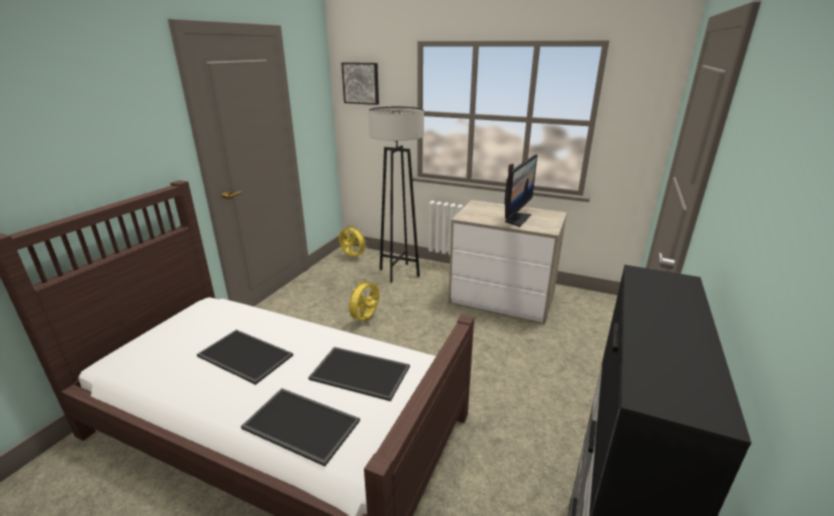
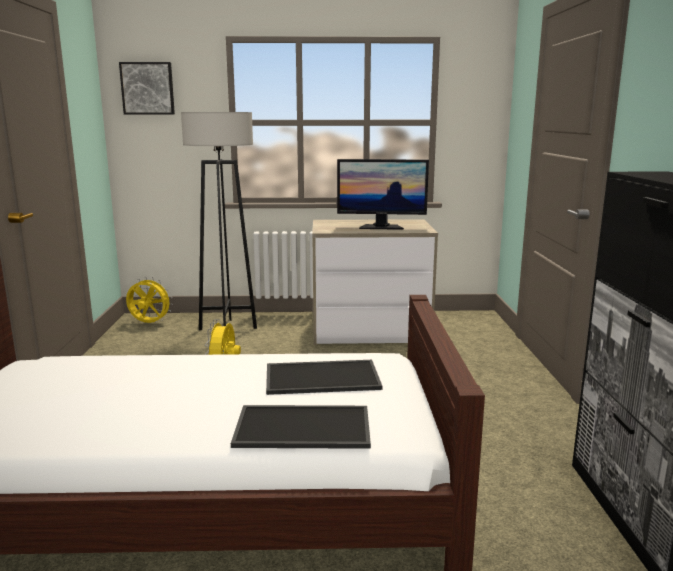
camera: 25 degrees left, 10 degrees down
tray [197,330,293,385] -> none
monitor [504,154,538,227] -> monitor turned 90 degrees clockwise [337,159,429,230]

